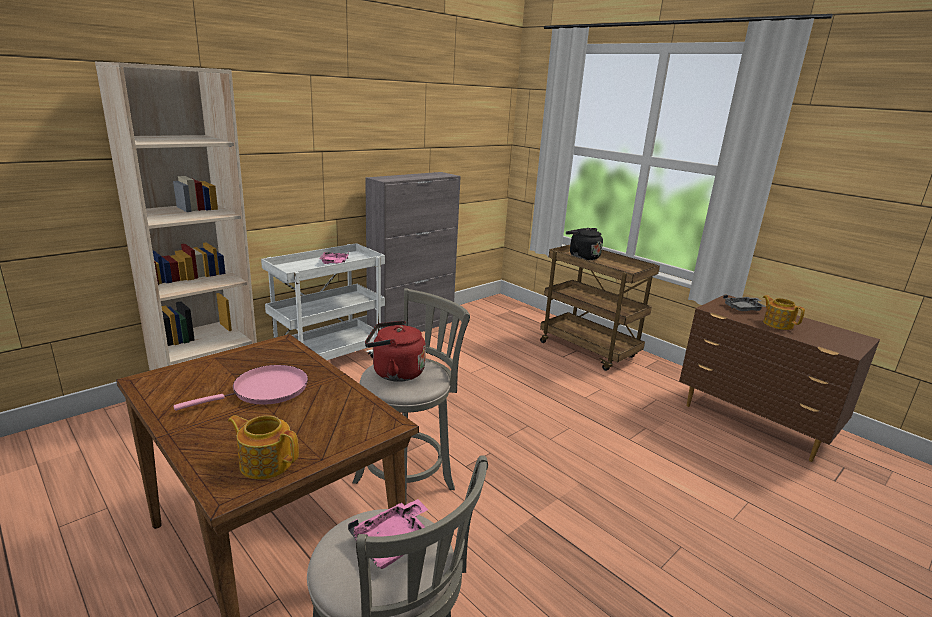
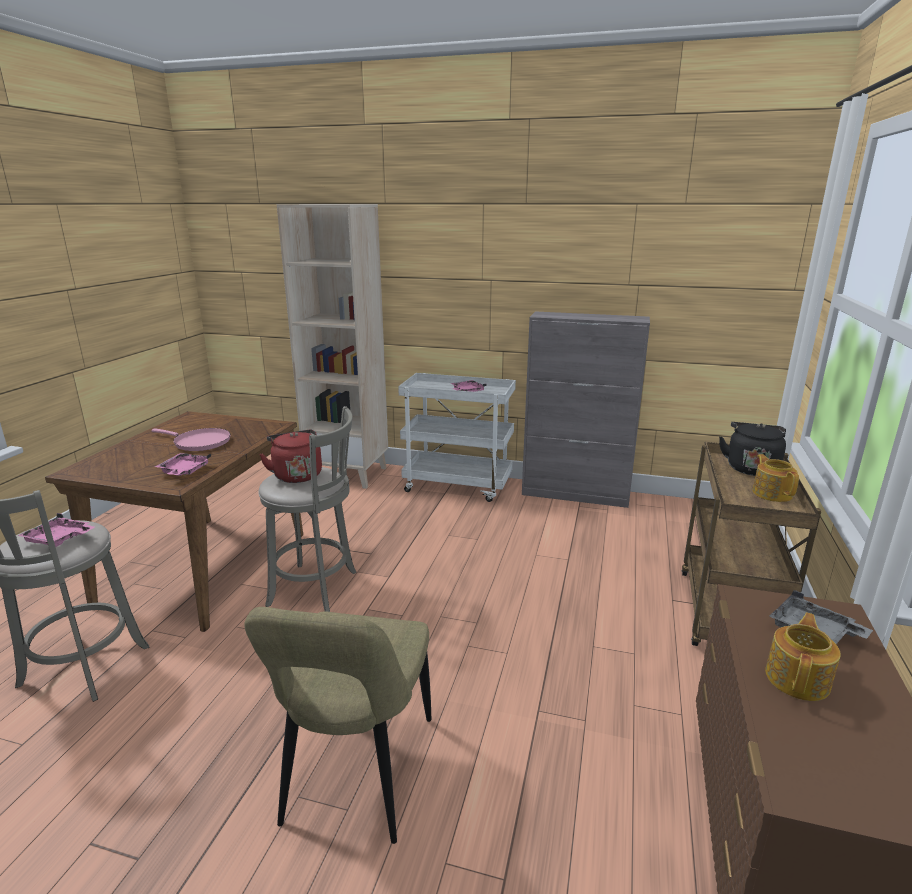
camera: 60 degrees right, 0 degrees up
teapot [228,415,299,479] -> teapot moved to [752,454,799,502]
none -> pink tray [155,453,211,476]
none -> beige chair [244,607,431,844]

